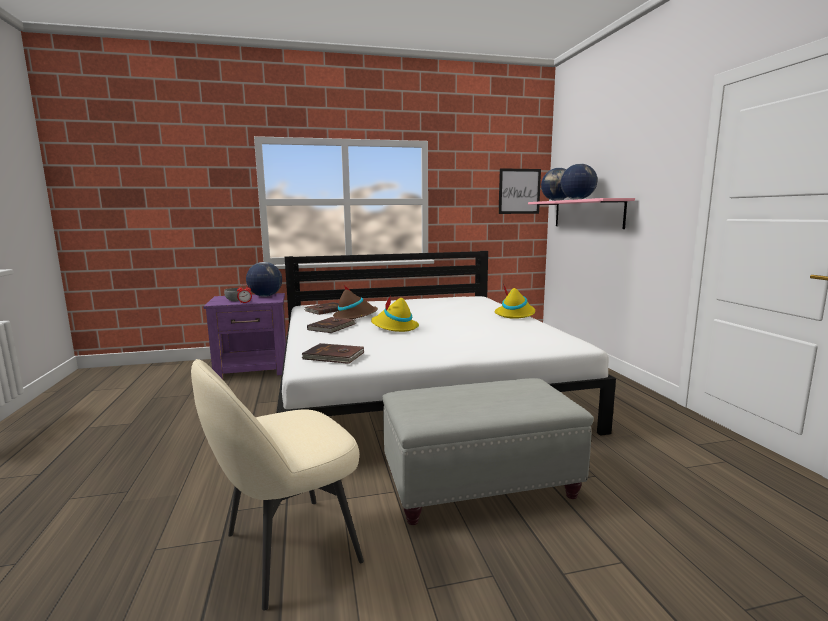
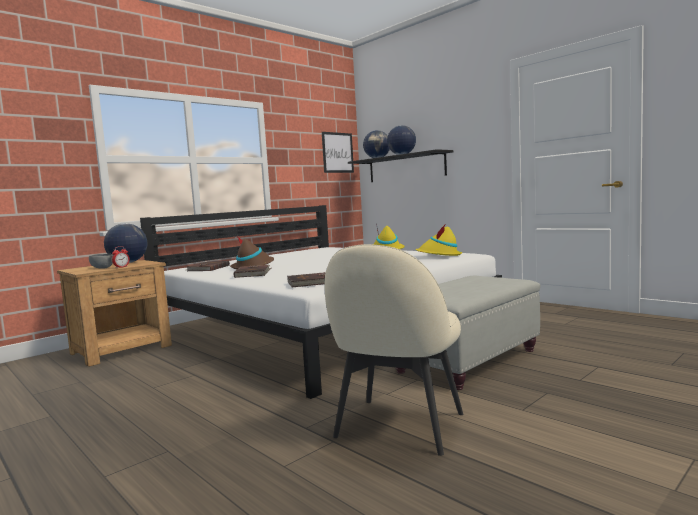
camera: 30 degrees left, 5 degrees down
purple nightstand [203,293,287,379] -> brown nightstand [57,260,172,367]
yellow hat [371,296,419,332] -> yellow hat moved to [415,225,462,256]
pink shelf [528,198,635,229] -> black shelf [348,149,454,182]

